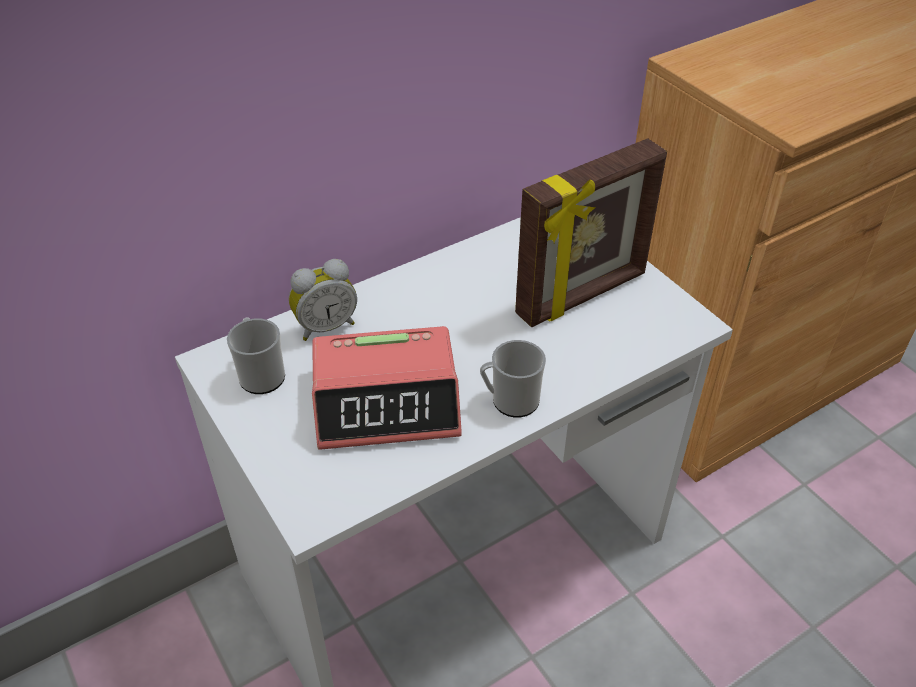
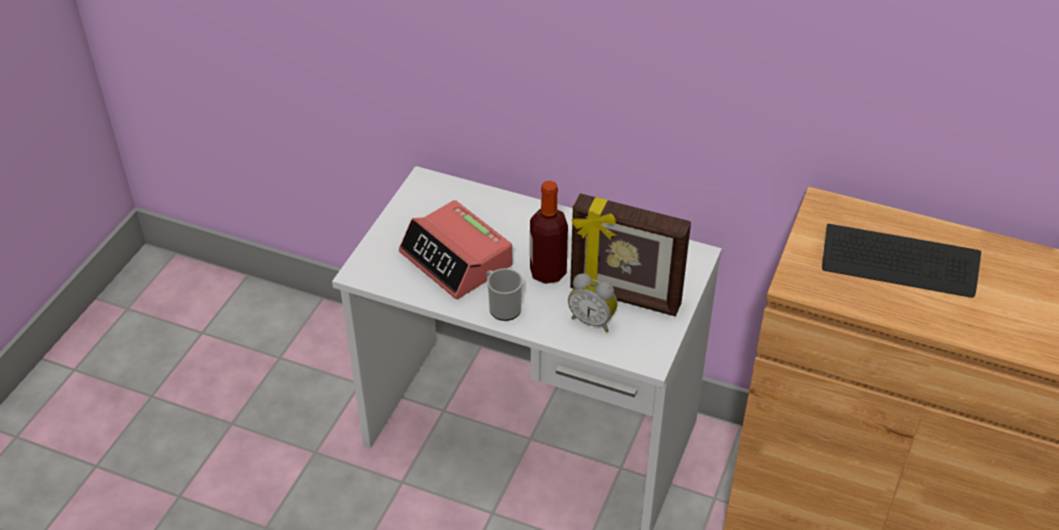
camera: 55 degrees right, 0 degrees up
mug [227,317,285,394] -> none
alarm clock [289,259,357,341] -> alarm clock moved to [568,273,618,332]
none -> bottle [530,181,568,284]
none -> keyboard [822,224,981,298]

